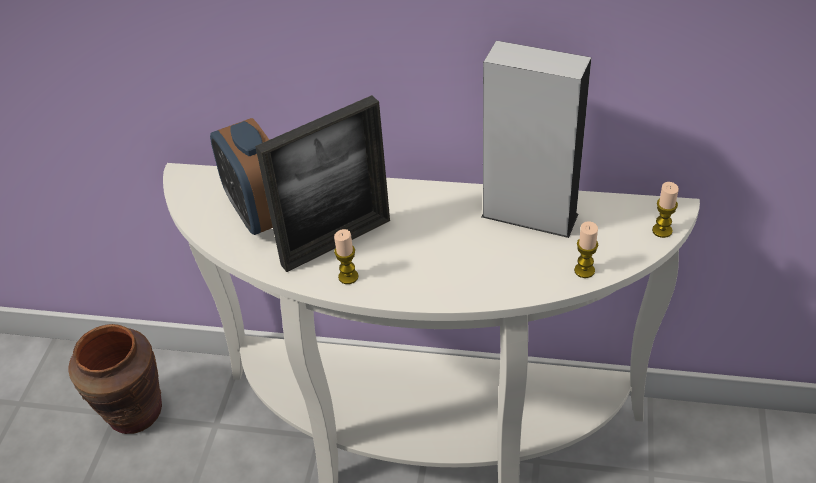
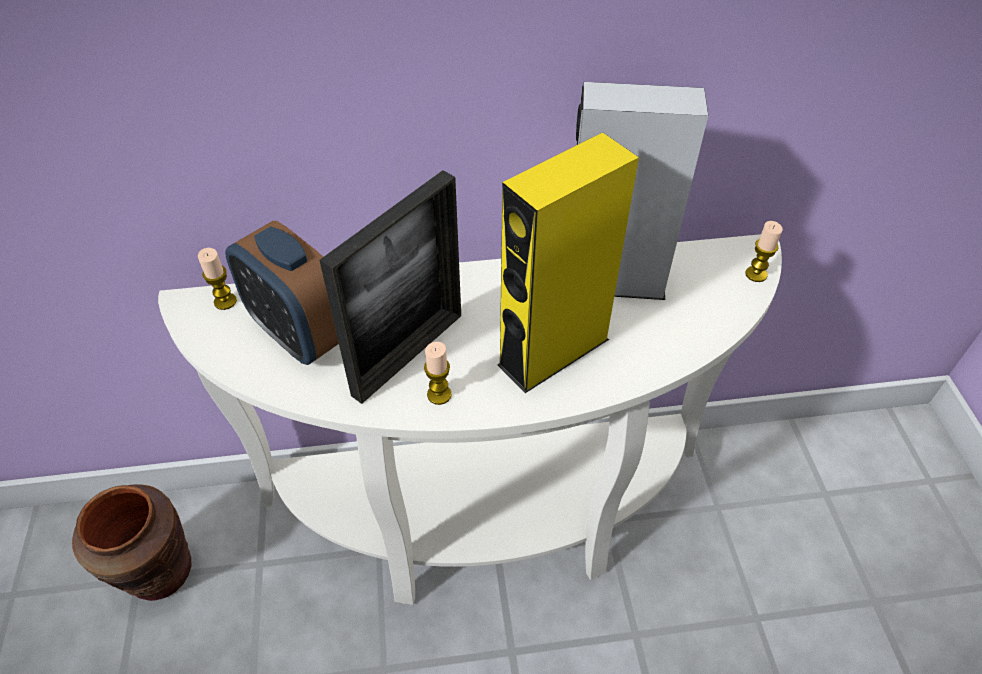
camera: 20 degrees left, 5 degrees up
candle [574,221,598,278] -> candle moved to [198,248,237,310]
none -> yellow speaker [498,132,639,393]

